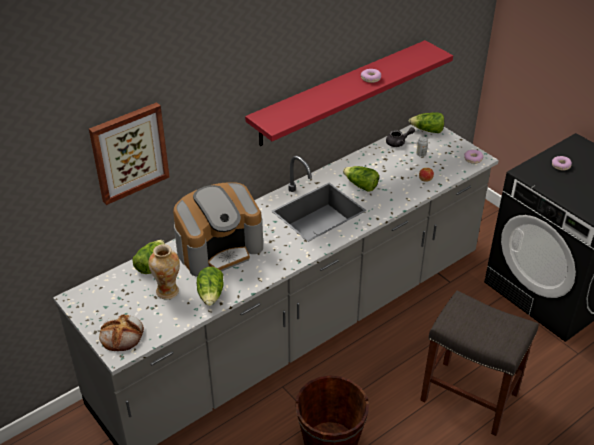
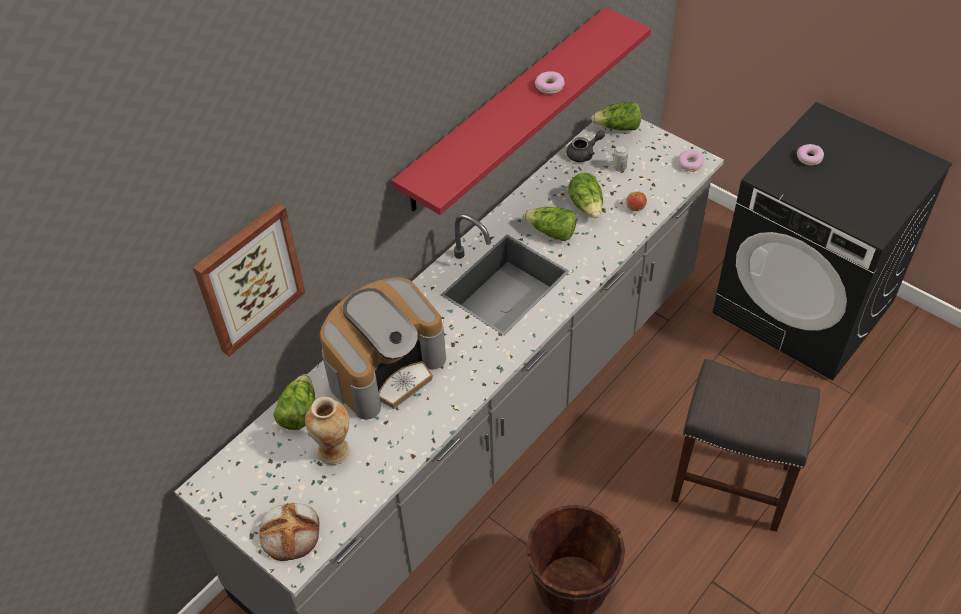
camera: 10 degrees left, 10 degrees up
lettuce [197,267,223,306] -> lettuce moved to [568,173,603,218]

